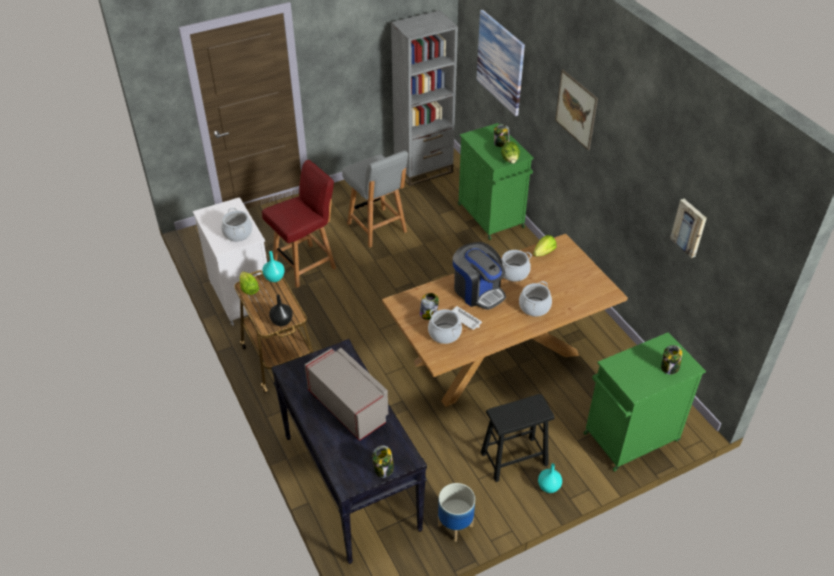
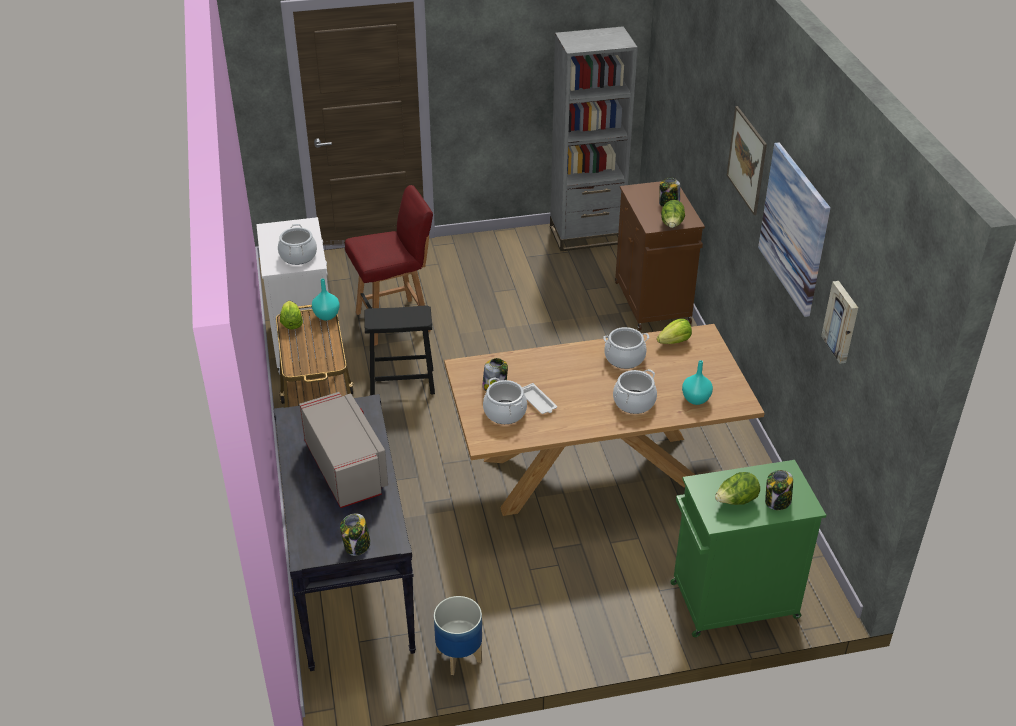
camera: 15 degrees right, 5 degrees down
black vase [269,294,293,326] -> none
grey chair [342,150,408,248] -> none
coffee machine [453,242,506,310] -> none
green cabinet [458,123,534,240] -> brown cabinet [615,181,705,330]
picture [476,10,525,116] -> picture moved to [758,142,831,317]
black stool [481,394,555,482] -> black stool moved to [365,305,435,395]
turquoise vase [538,463,562,493] -> turquoise vase moved to [682,360,713,405]
none -> lettuce [715,472,760,505]

